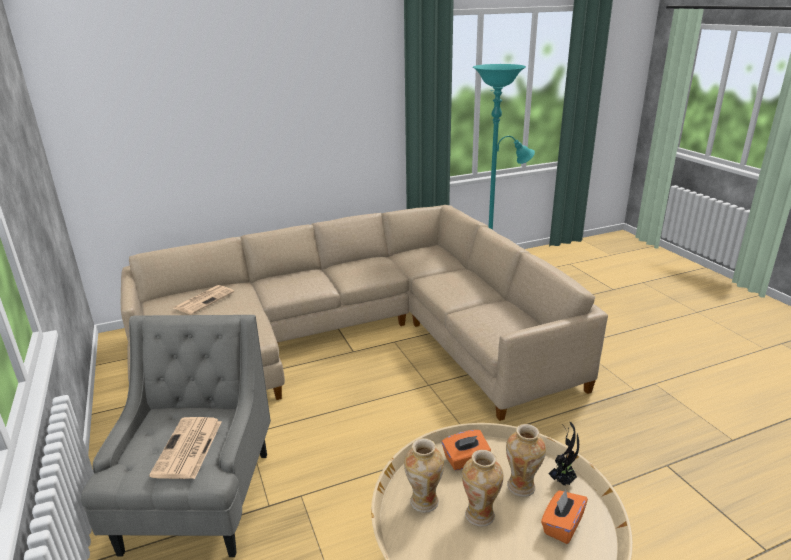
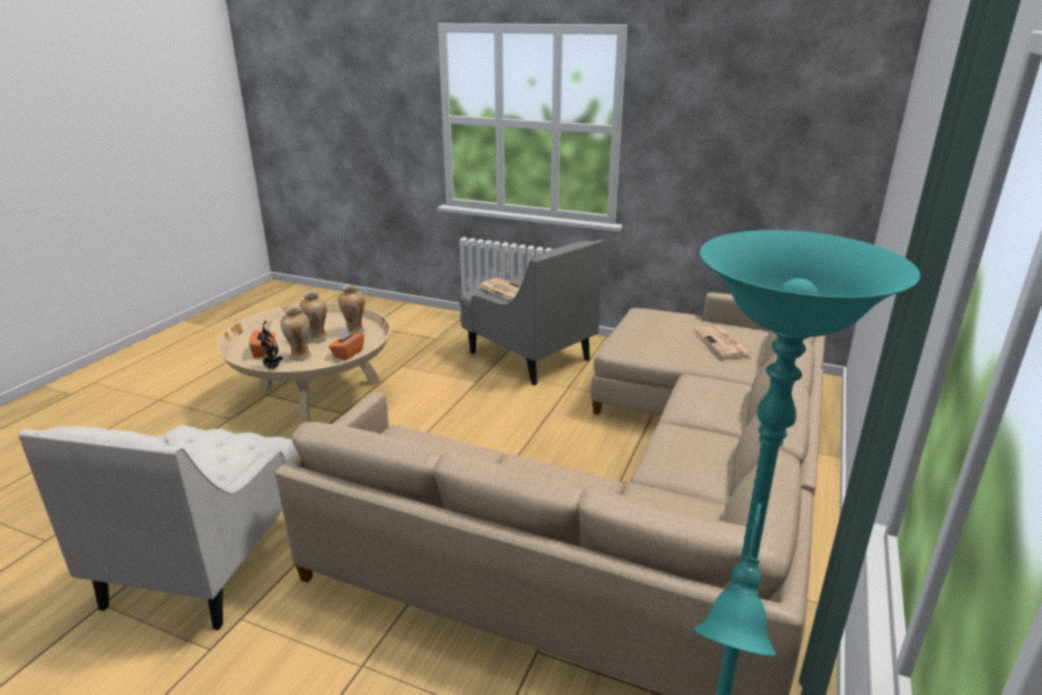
camera: 135 degrees right, 0 degrees up
none -> white armchair [18,426,297,630]

